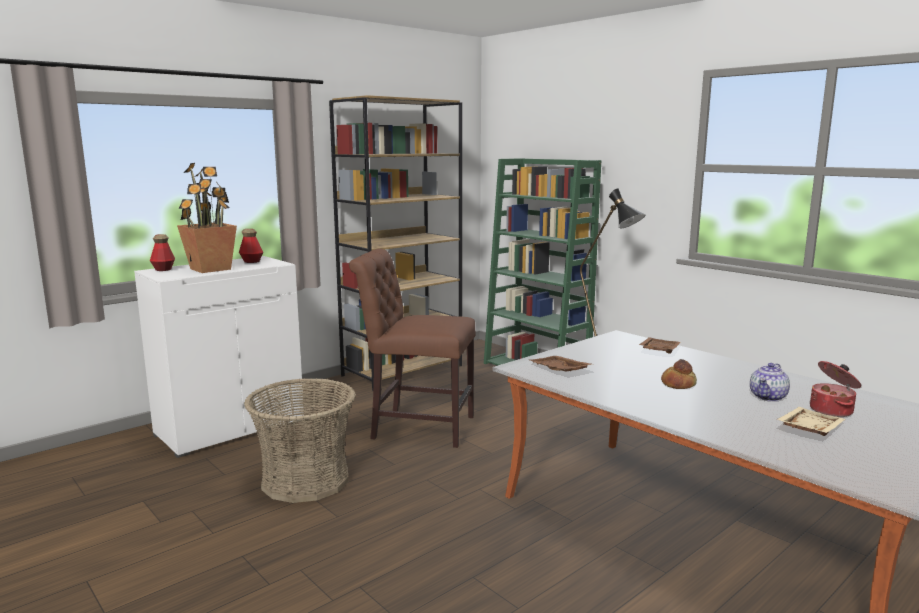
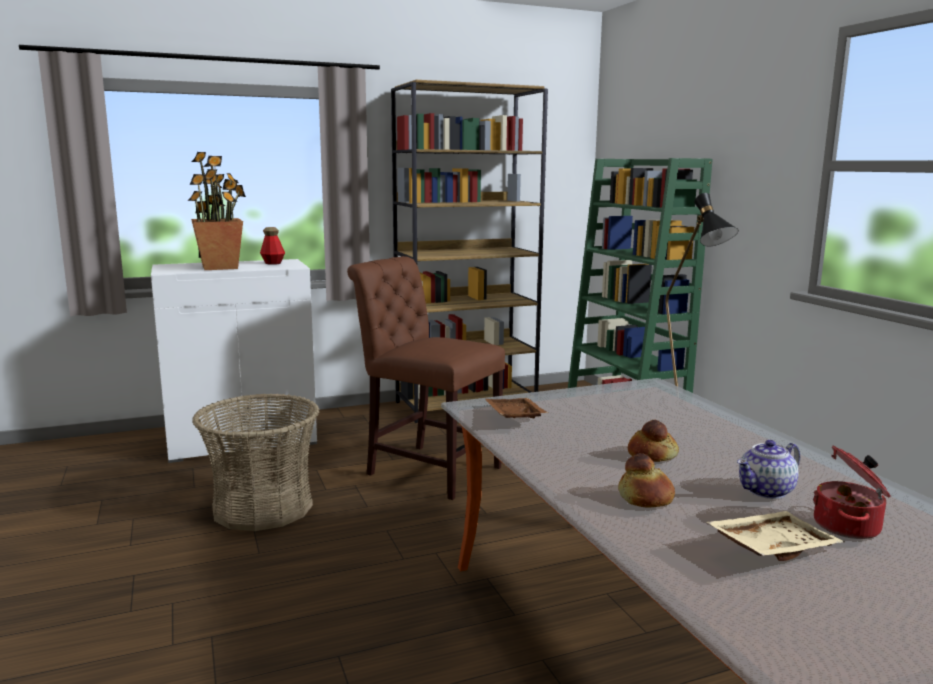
camera: 20 degrees right, 0 degrees up
bottle [150,234,175,271] -> none
brown tray [639,337,681,354] -> none
none -> bread [618,453,675,508]

